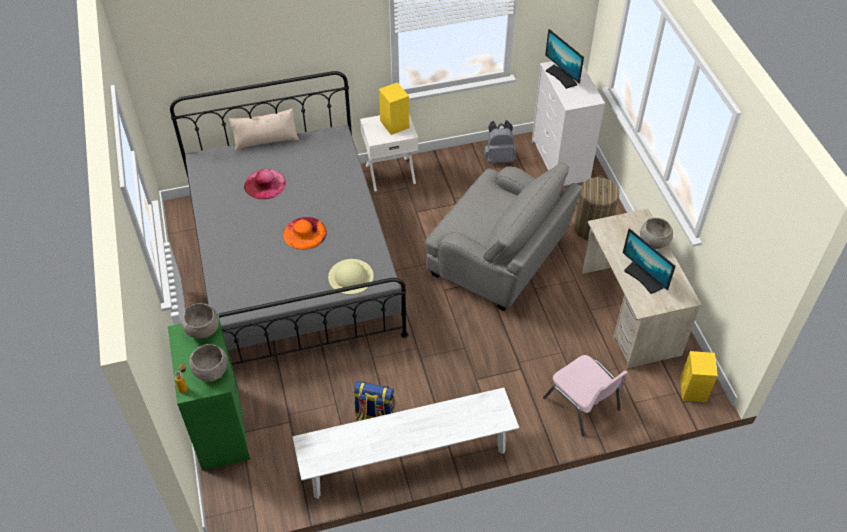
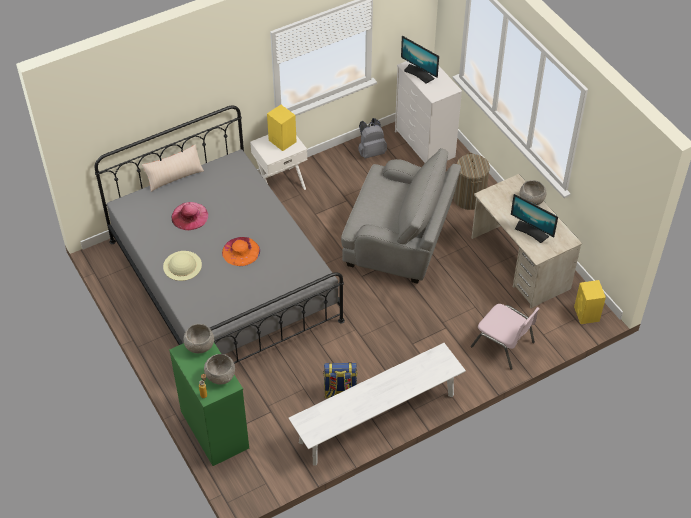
camera: 15 degrees left, 0 degrees up
beige hat [328,259,374,295] -> beige hat moved to [163,251,202,281]

